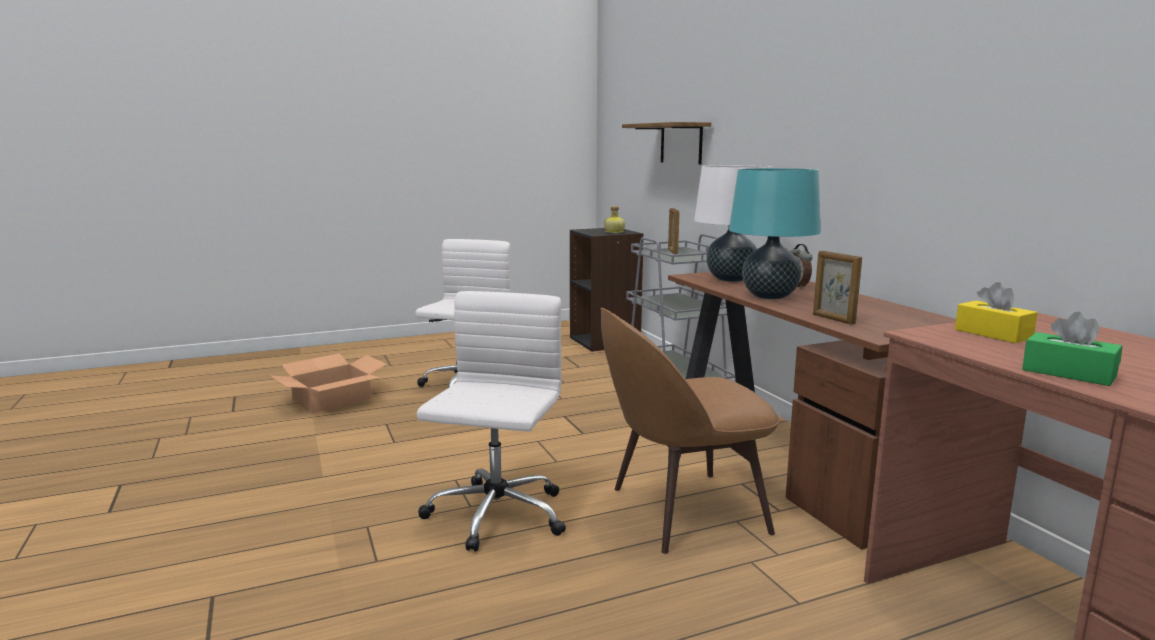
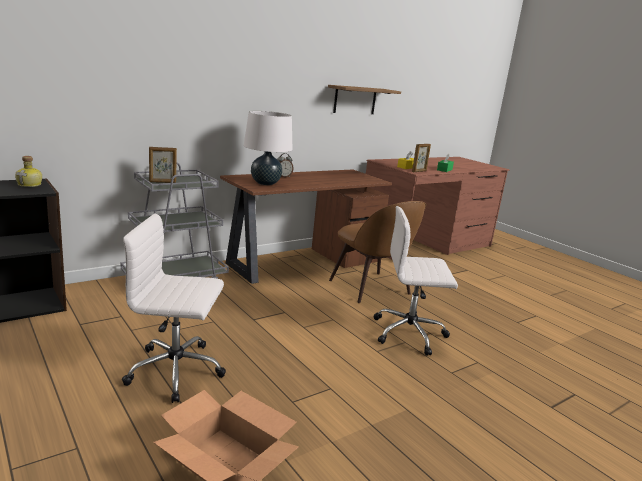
camera: 105 degrees left, 5 degrees up
shelf [622,122,711,165] -> shelf moved to [328,85,401,114]
turquoise table lamp [729,168,821,299] -> none
picture frame [813,251,862,324] -> picture frame moved to [412,144,431,172]

